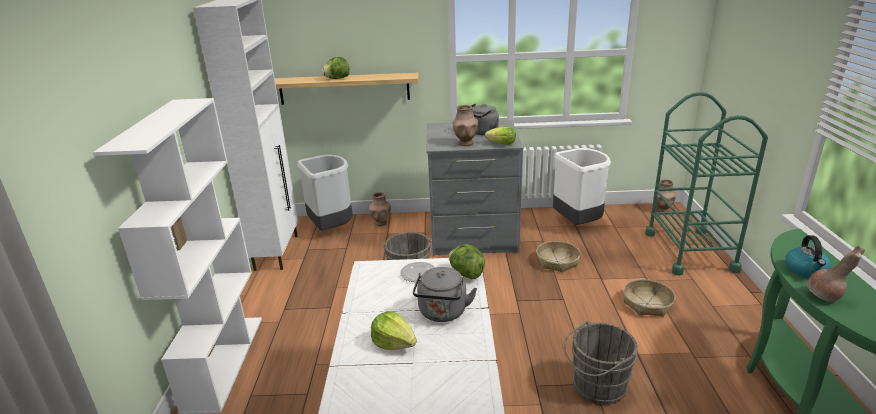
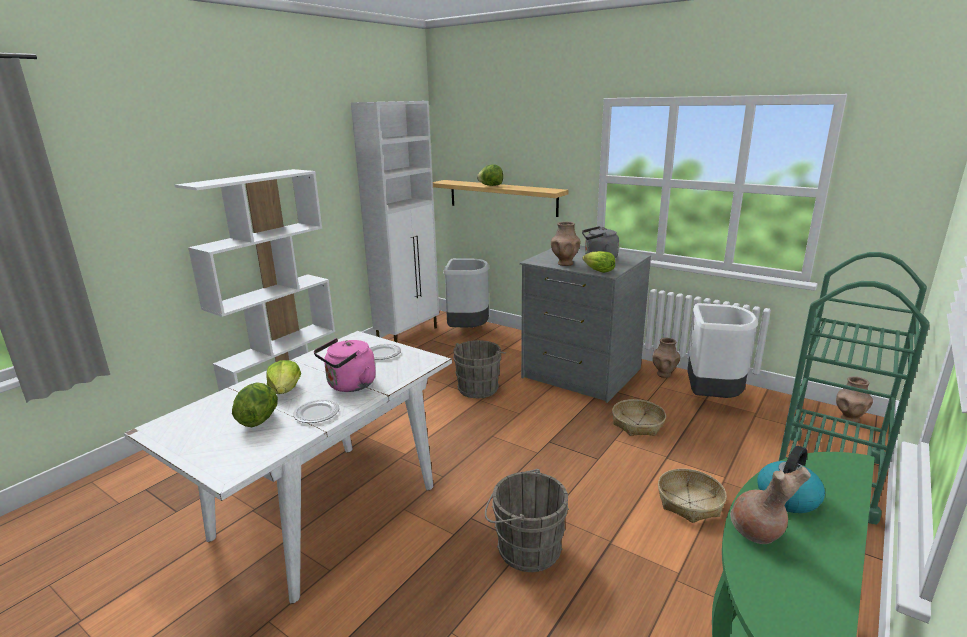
camera: 35 degrees right, 5 degrees down
brown vase [369,192,391,226] -> brown vase moved to [652,338,680,378]
grey kettle [413,267,477,322] -> pink kettle [314,338,376,392]
lettuce [448,244,485,279] -> lettuce moved to [232,382,278,427]
none -> plate [293,399,340,423]

